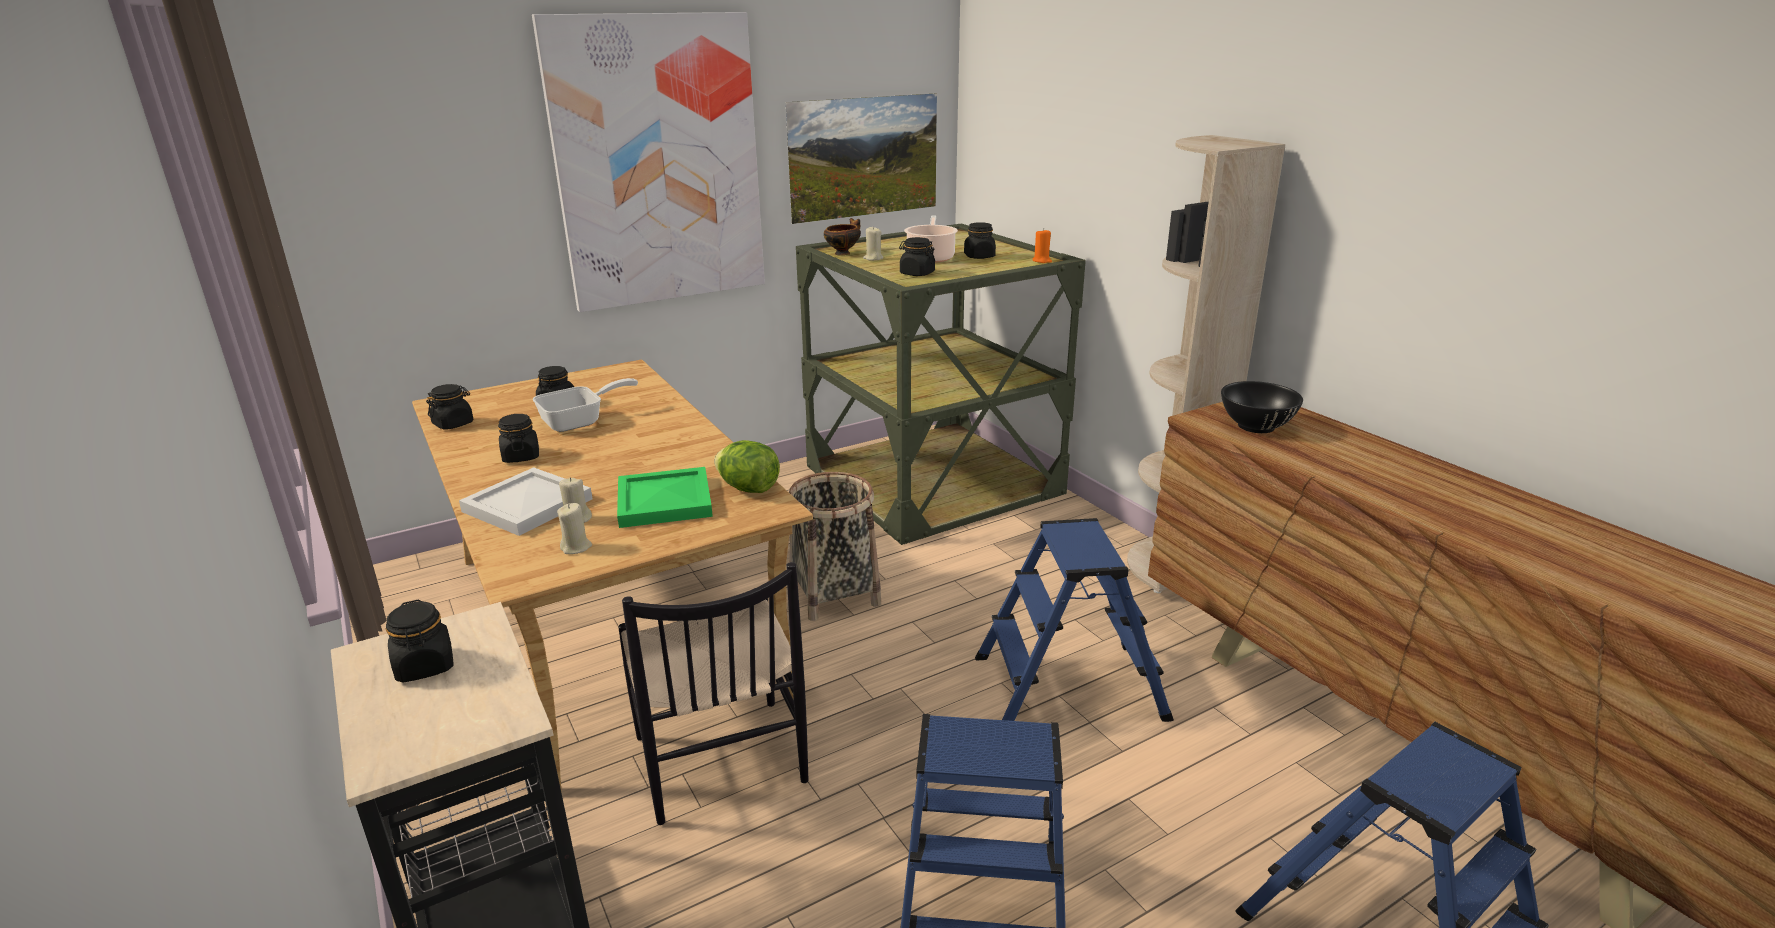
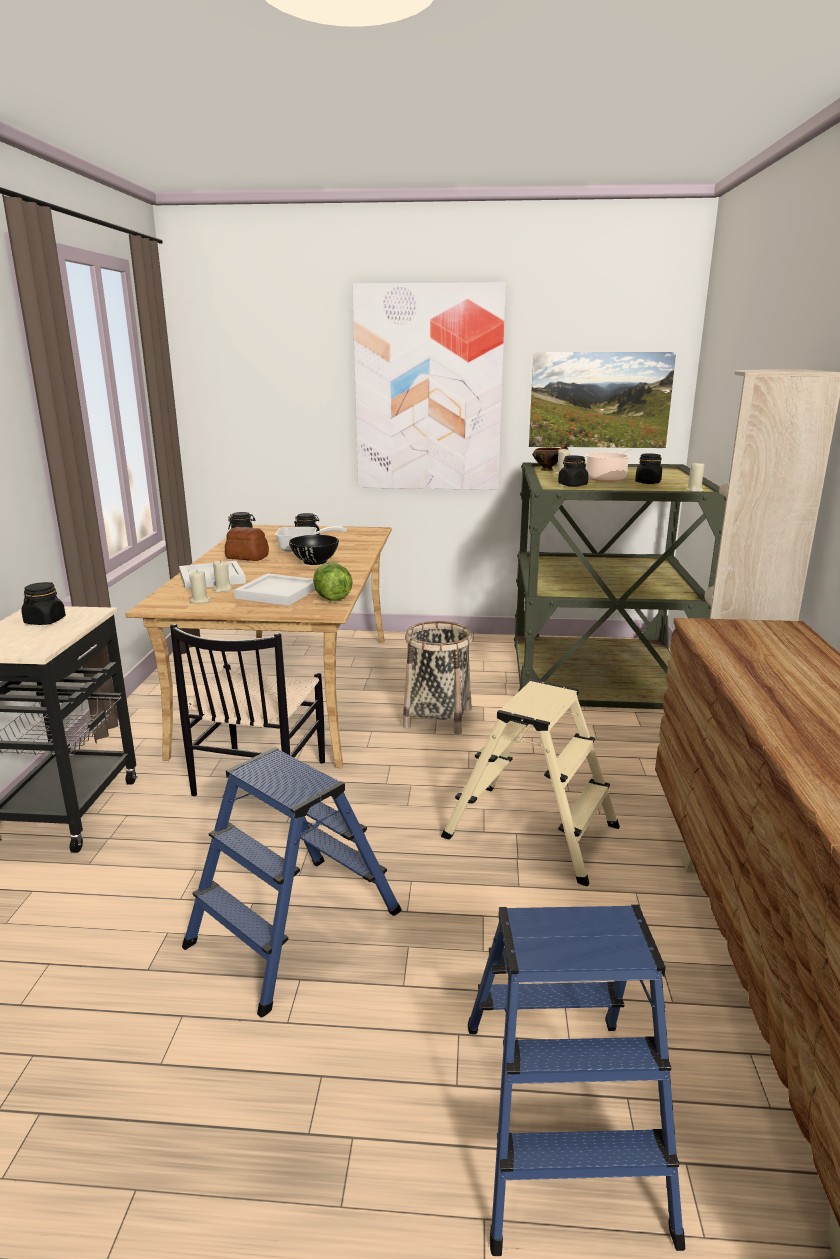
camera: 35 degrees right, 5 degrees down
black jar [498,414,539,463] -> bread [225,527,269,561]
green tray [617,467,713,528] -> white tray [234,573,315,606]
blue step ladder [975,518,1174,722] -> beige step ladder [441,679,620,886]
orange candle [1033,228,1052,263] -> beige candle [686,461,705,492]
black bowl [1221,381,1303,433] -> black bowl moved to [289,535,339,565]

